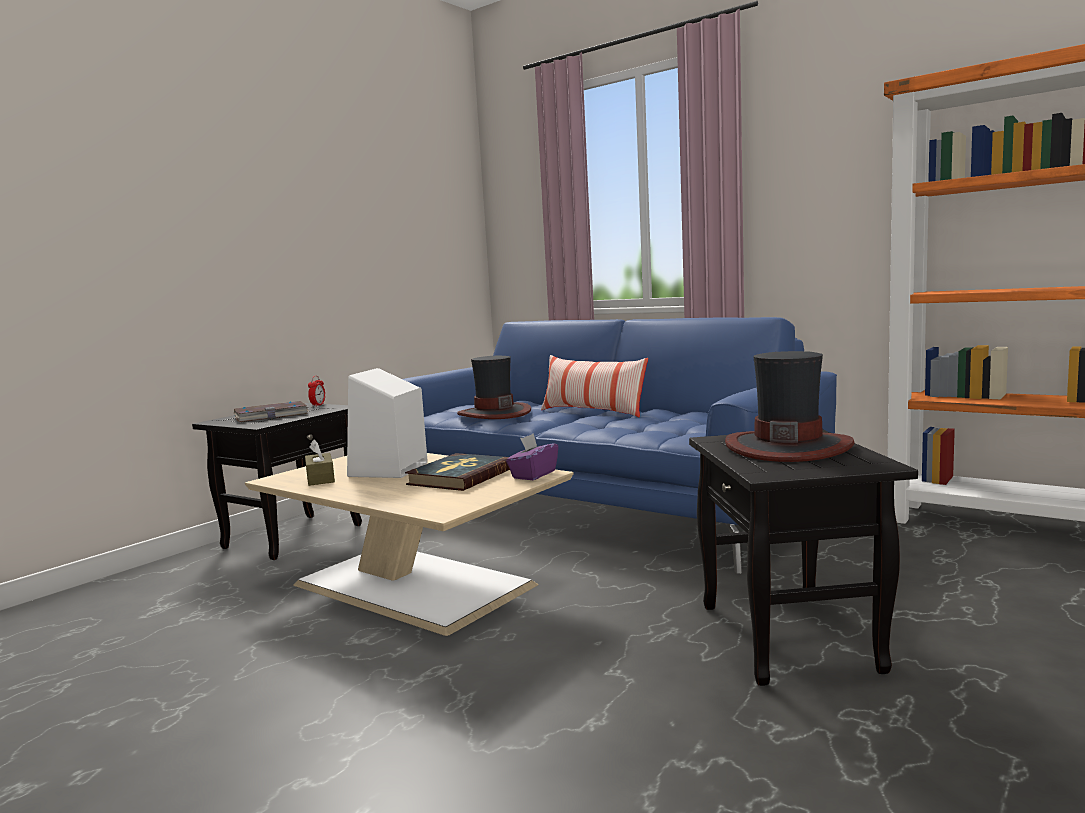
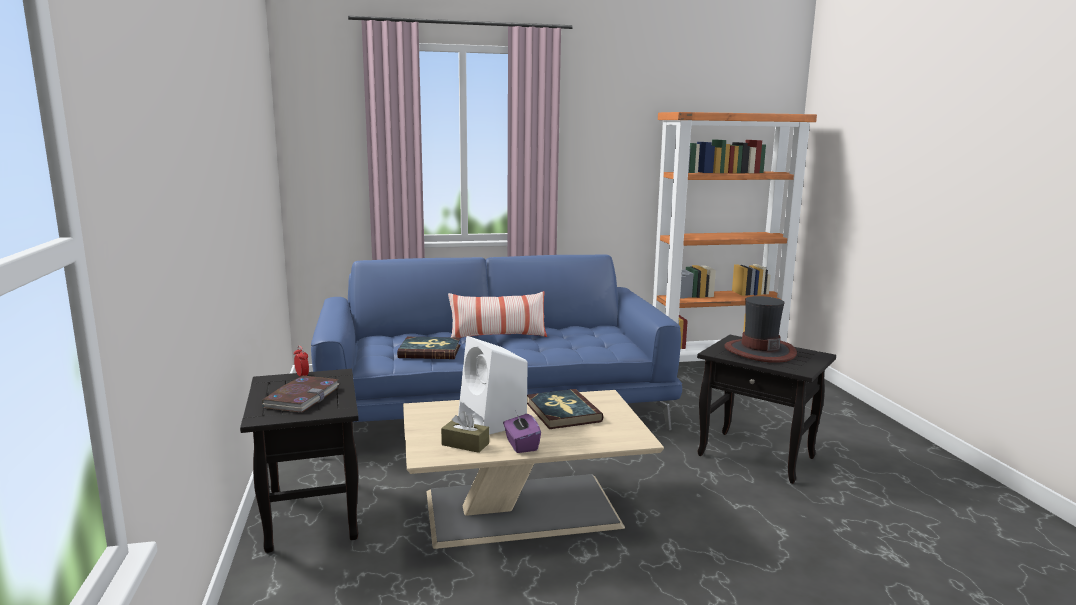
camera: 50 degrees left, 5 degrees up
hat [457,356,531,419] -> book [397,337,460,359]
purple tissue box [506,433,558,480] -> purple tissue box moved to [503,410,541,453]

